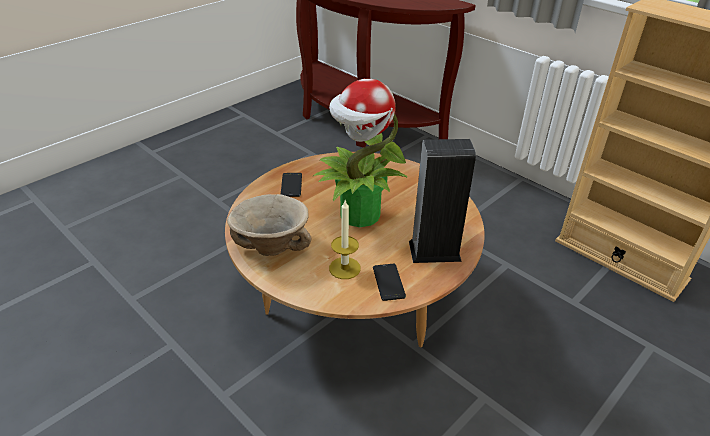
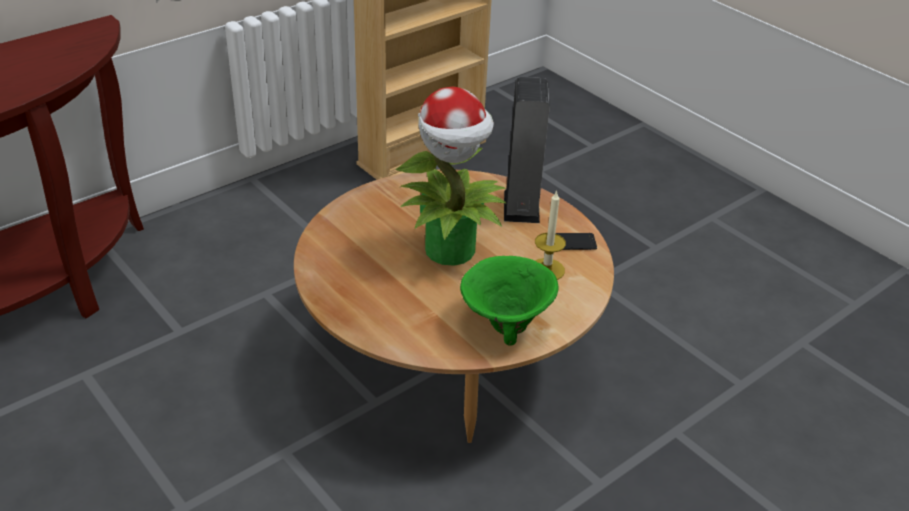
camera: 85 degrees left, 0 degrees up
beige bowl [227,194,312,256] -> green bowl [460,256,559,346]
phone [281,173,302,197] -> none

